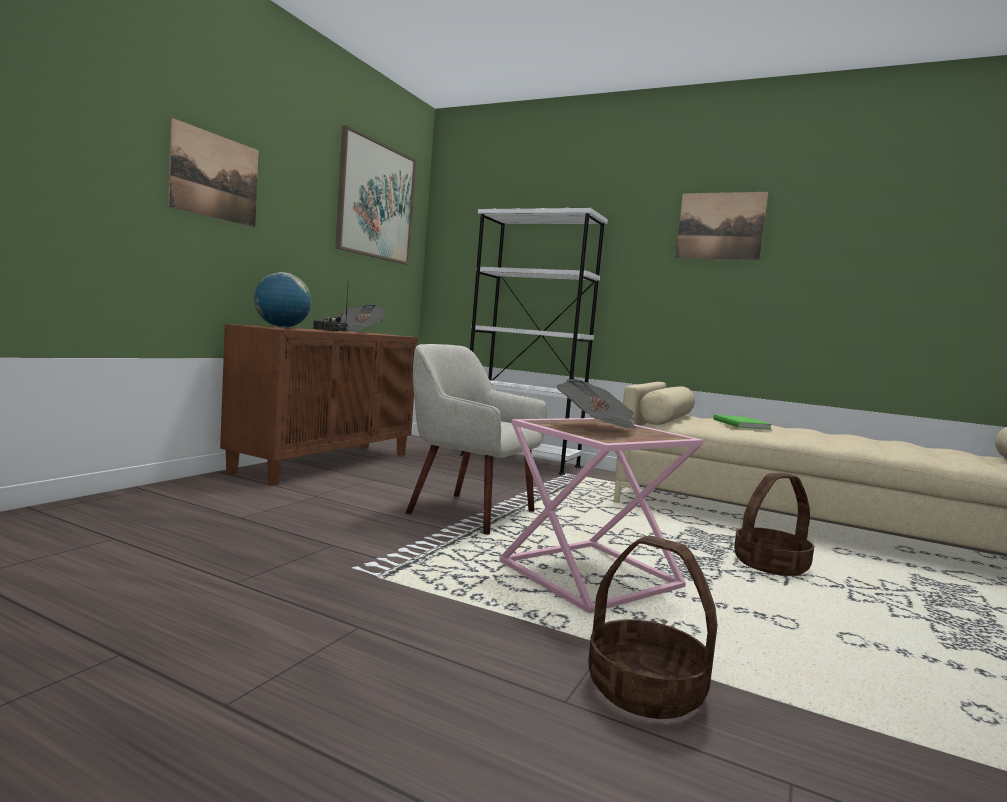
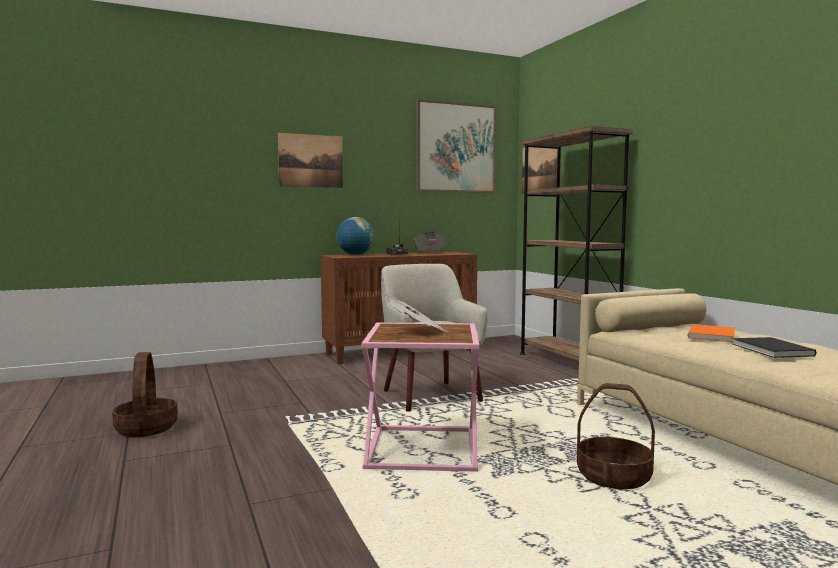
camera: 40 degrees right, 0 degrees up
white bookcase [460,208,608,475] -> brown bookcase [520,126,633,361]
basket [588,536,718,719] -> basket moved to [112,352,178,437]
picture [676,192,768,260] -> picture moved to [522,147,558,194]
green book [713,415,773,430] -> orange book [688,324,735,342]
none -> black book [733,337,816,358]

